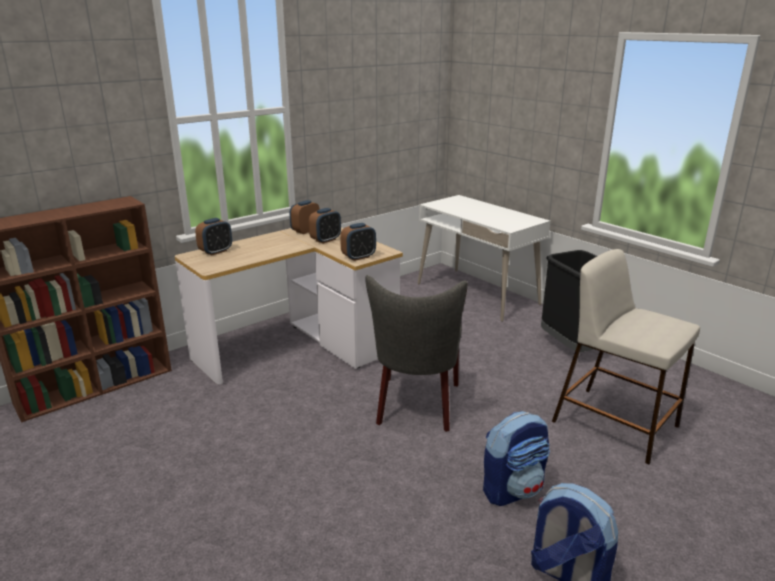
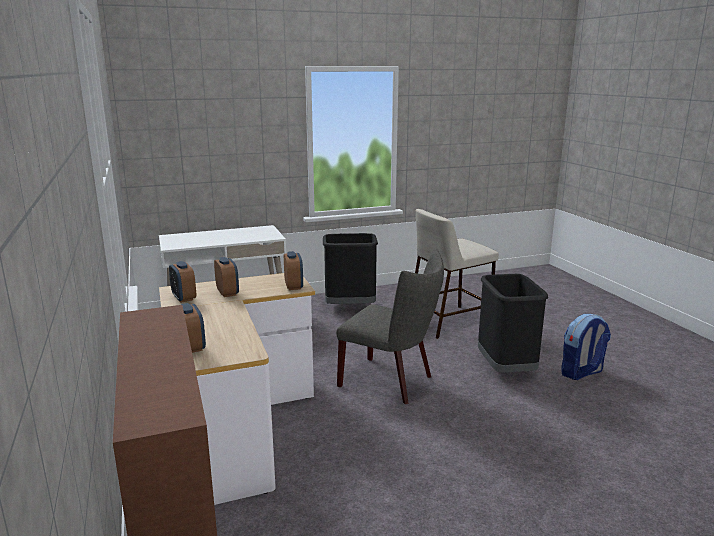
camera: 70 degrees left, 5 degrees down
backpack [483,411,550,506] -> black trash can [478,274,548,373]

